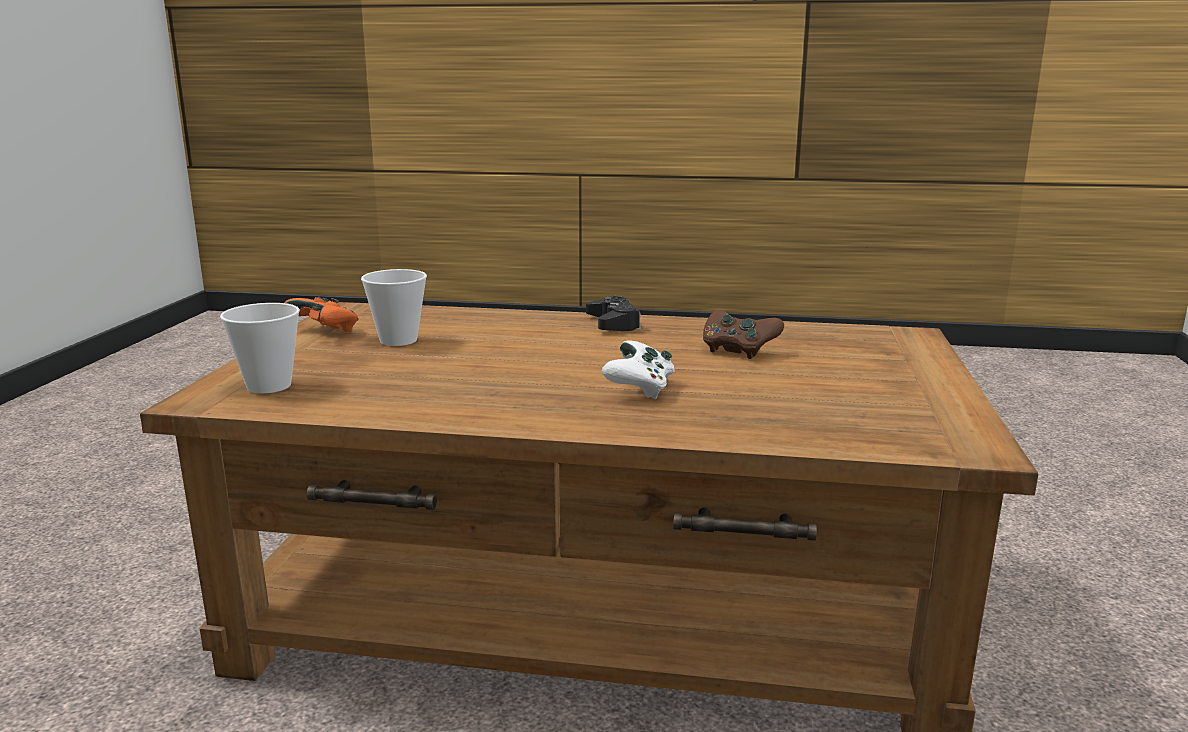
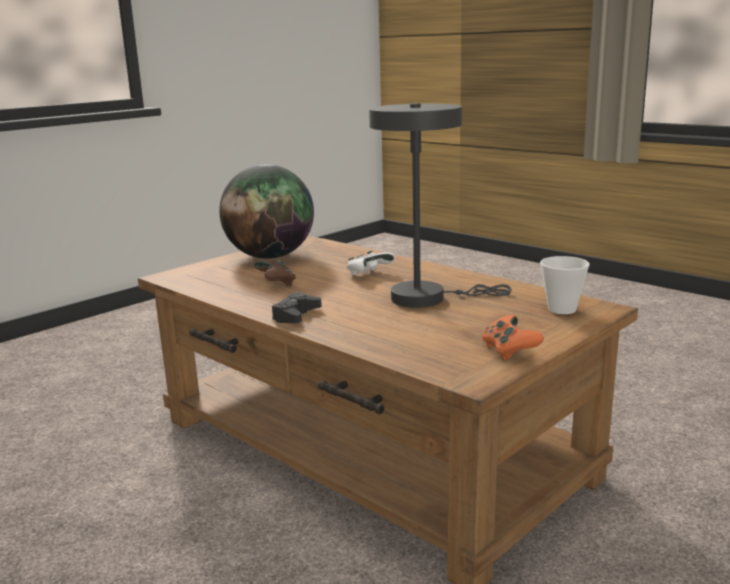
camera: 145 degrees left, 0 degrees up
cup [361,269,427,346] -> none
none -> globe [219,164,314,259]
none -> grey table lamp [369,103,512,308]

